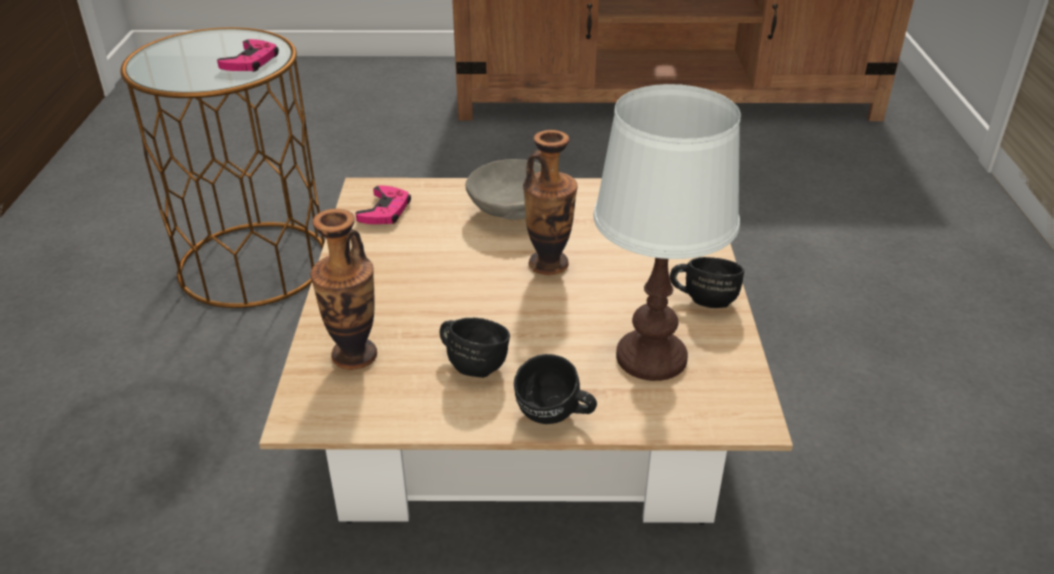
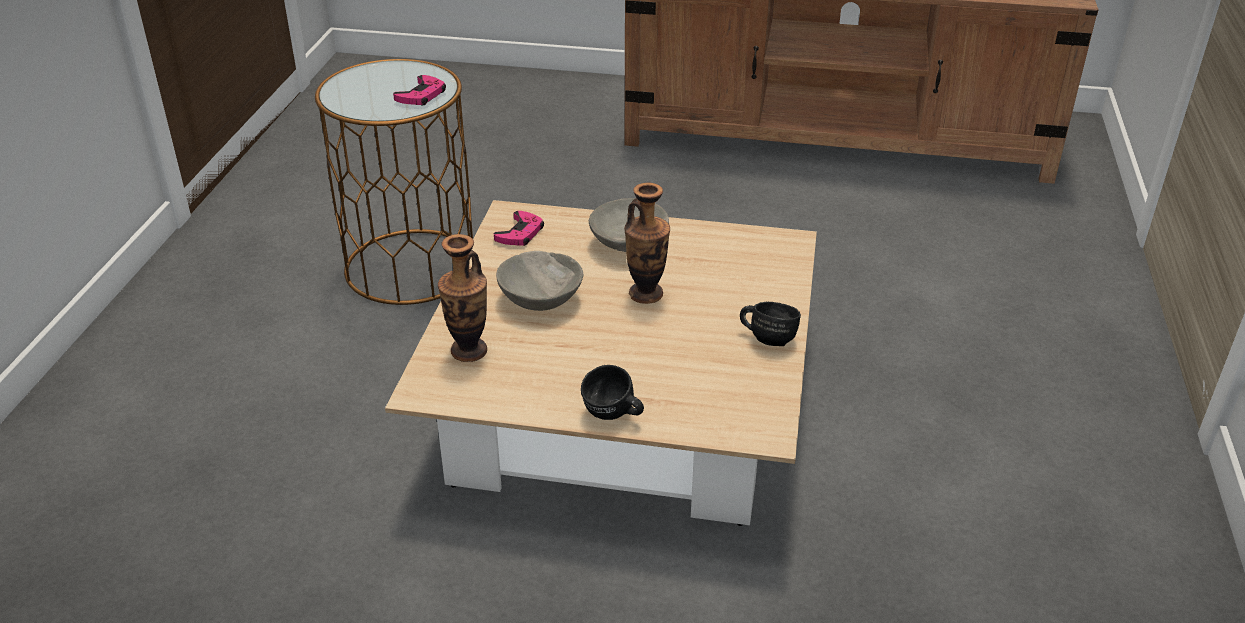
camera: 10 degrees right, 0 degrees up
black mug [440,318,510,378] -> none
white table lamp [593,84,741,381] -> none
none -> grey bowl [496,251,583,311]

